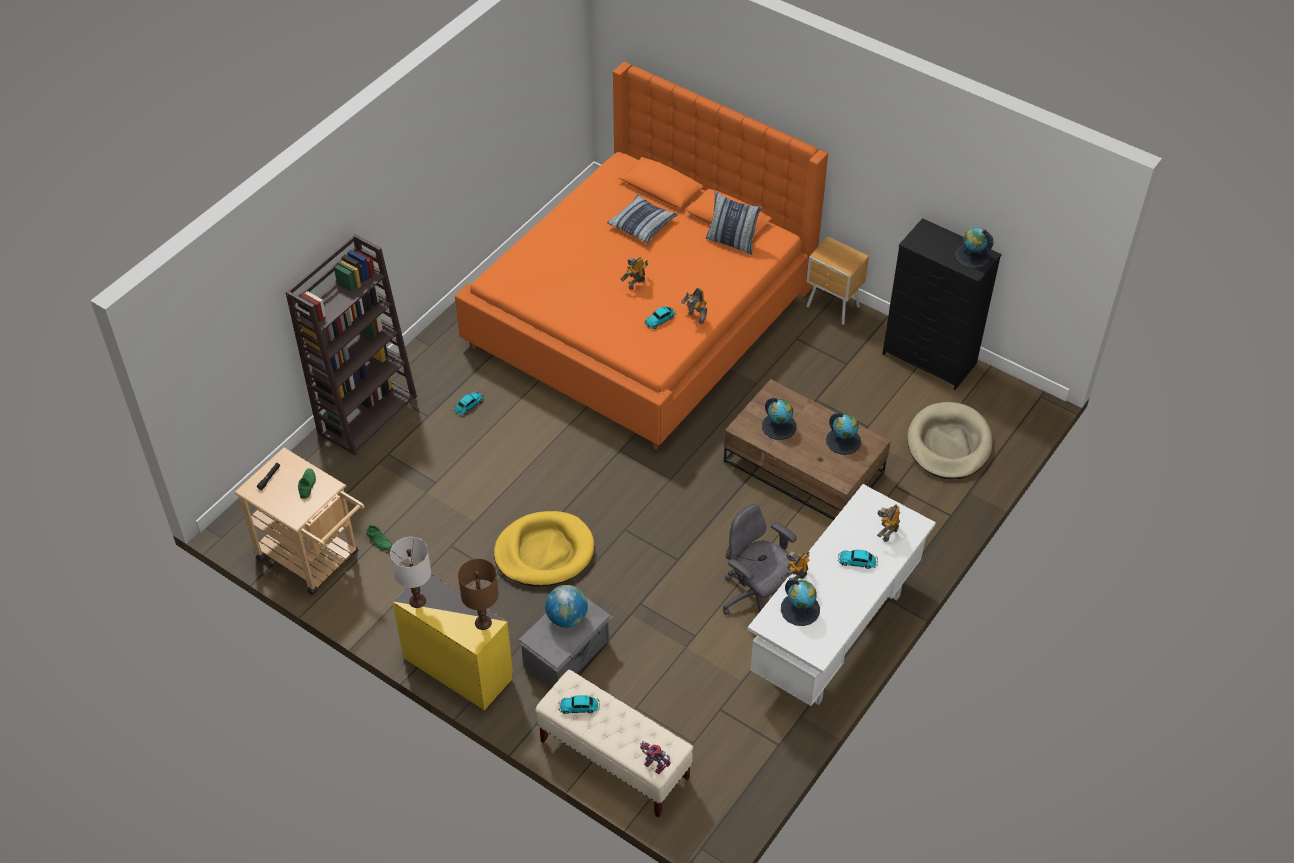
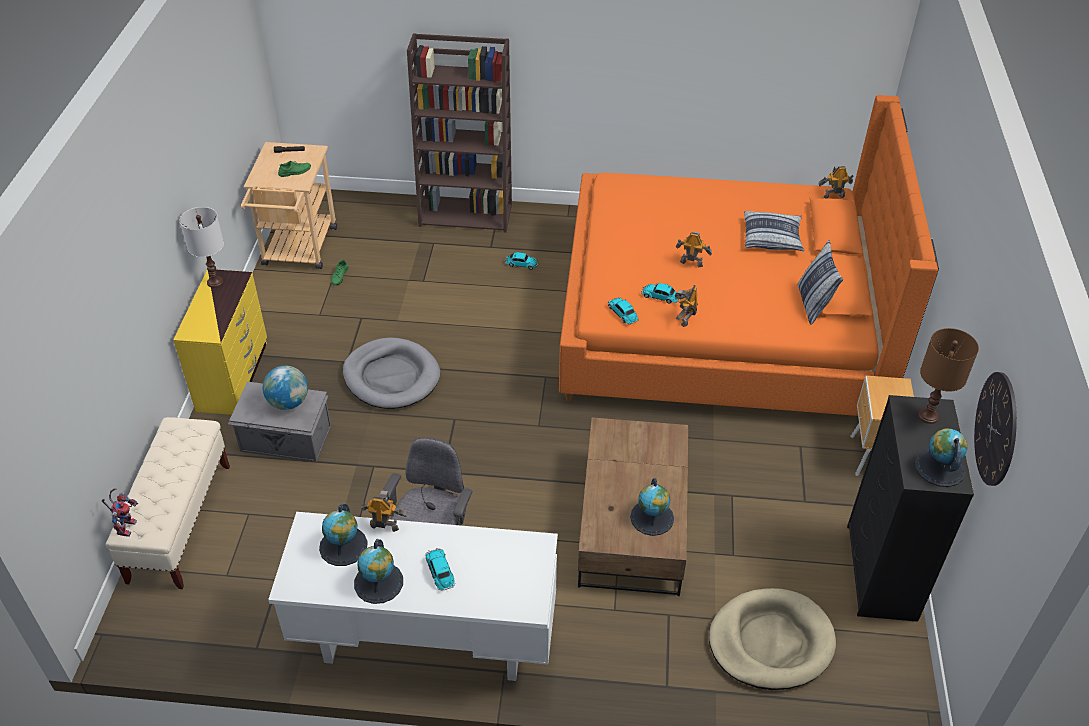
camera: 60 degrees right, 5 degrees down
brown table lamp [458,559,498,630] -> brown table lamp moved to [918,328,979,424]
yellow dog bed [494,511,594,587] -> grey dog bed [343,337,440,409]
toy car [559,695,600,714] -> toy car moved to [608,297,639,325]
globe [762,398,797,440] -> globe moved to [354,539,403,604]
toy robot [877,505,900,542] -> toy robot moved to [819,166,854,198]
none -> wall clock [974,372,1017,486]

